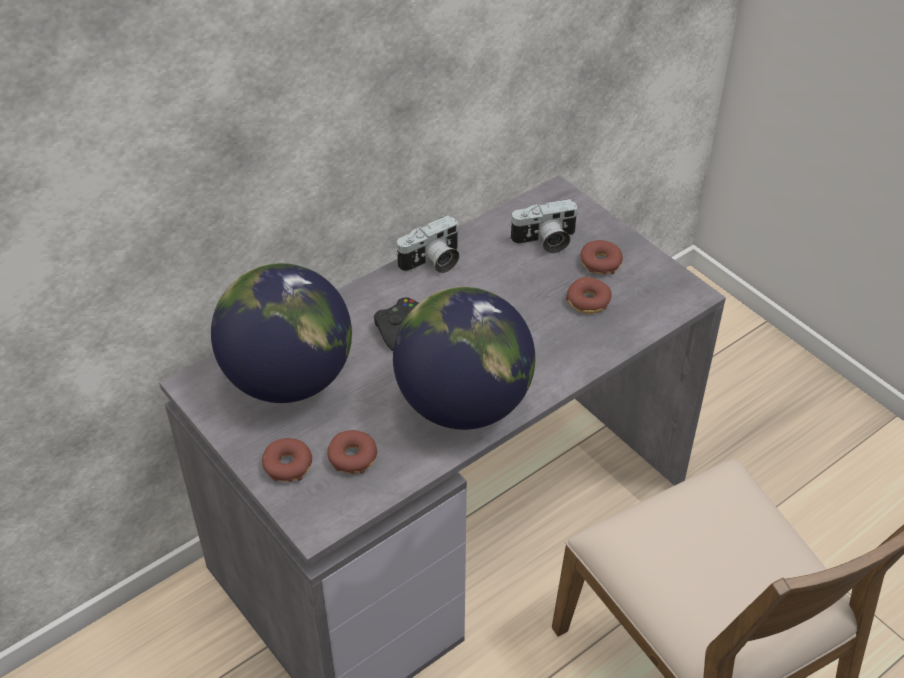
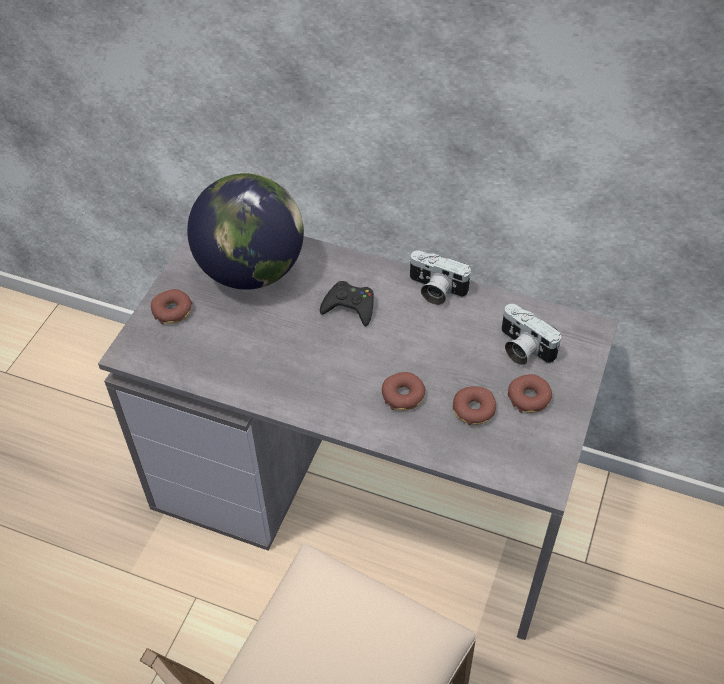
camera: 60 degrees right, 5 degrees up
donut [327,430,377,474] -> donut moved to [382,372,426,410]
globe [393,287,535,430] -> none

